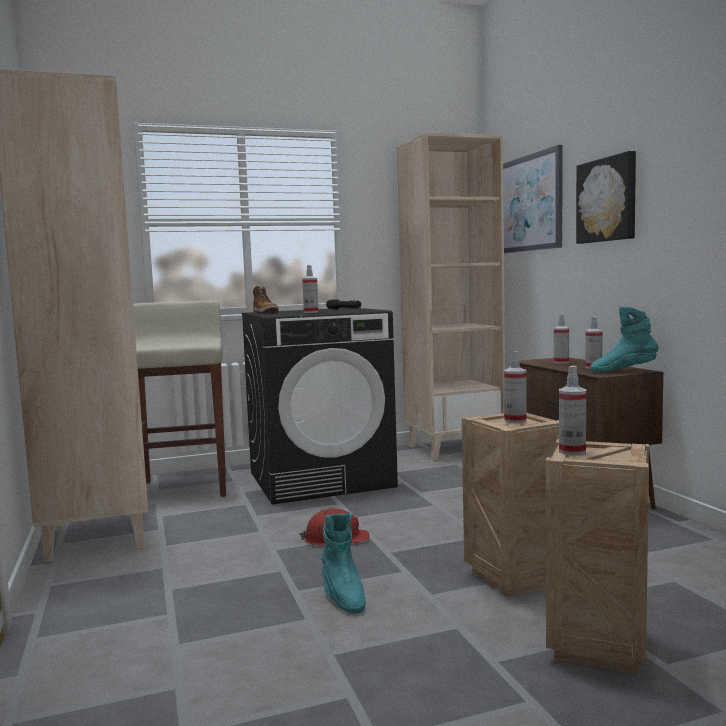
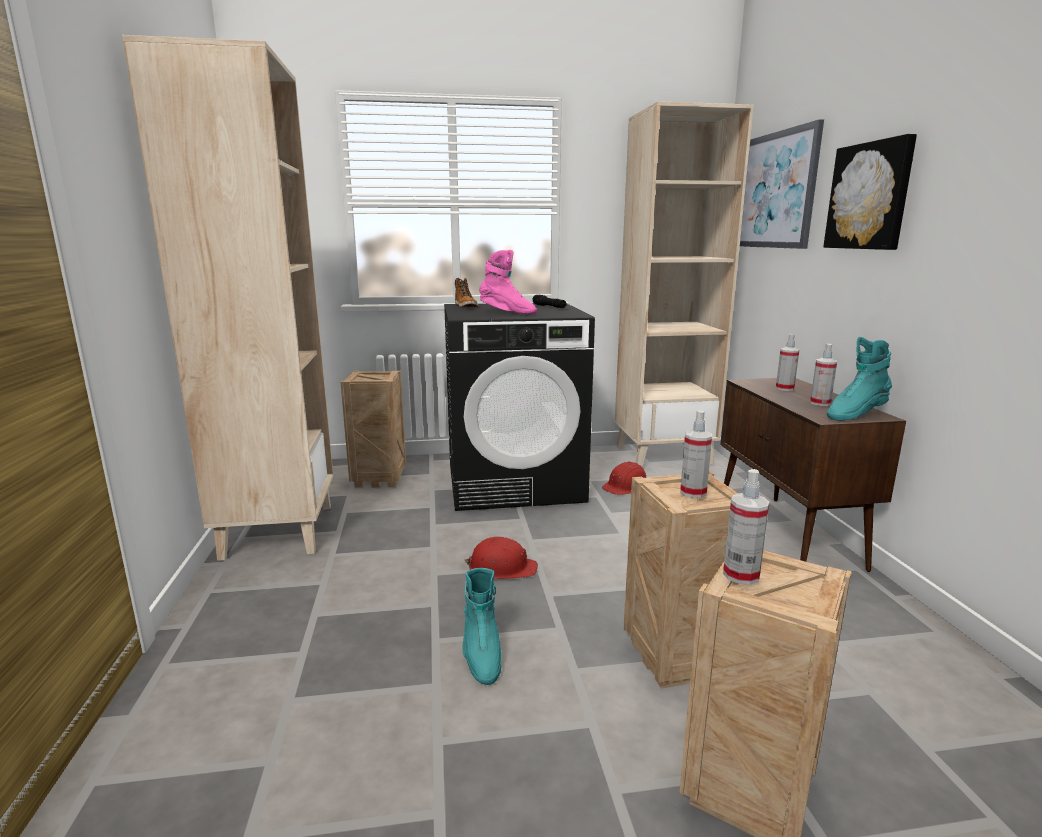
camera: 10 degrees right, 10 degrees up
beige stool [133,300,226,497] -> crate [341,371,406,487]
spray bottle [302,265,319,313] -> pink boot [479,250,537,314]
turquoise boot [590,306,659,372] -> turquoise boot turned 45 degrees counterclockwise [827,337,892,421]
none -> red hard hat [602,461,646,495]

